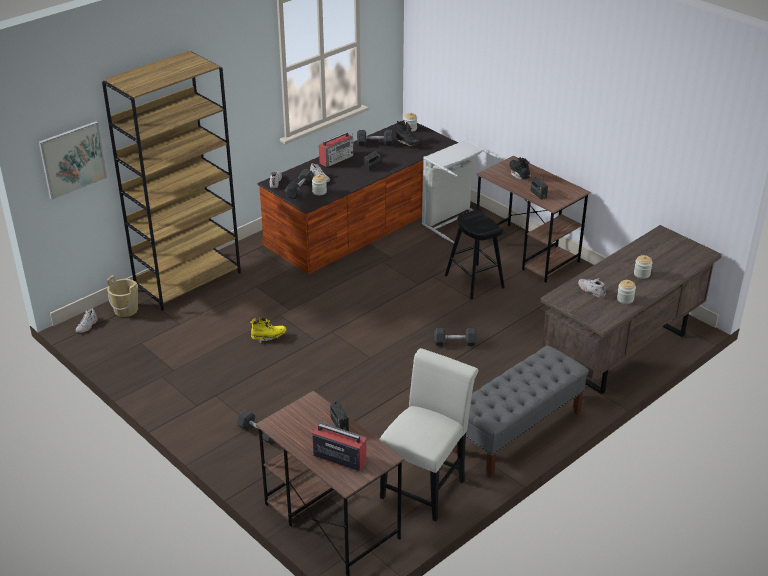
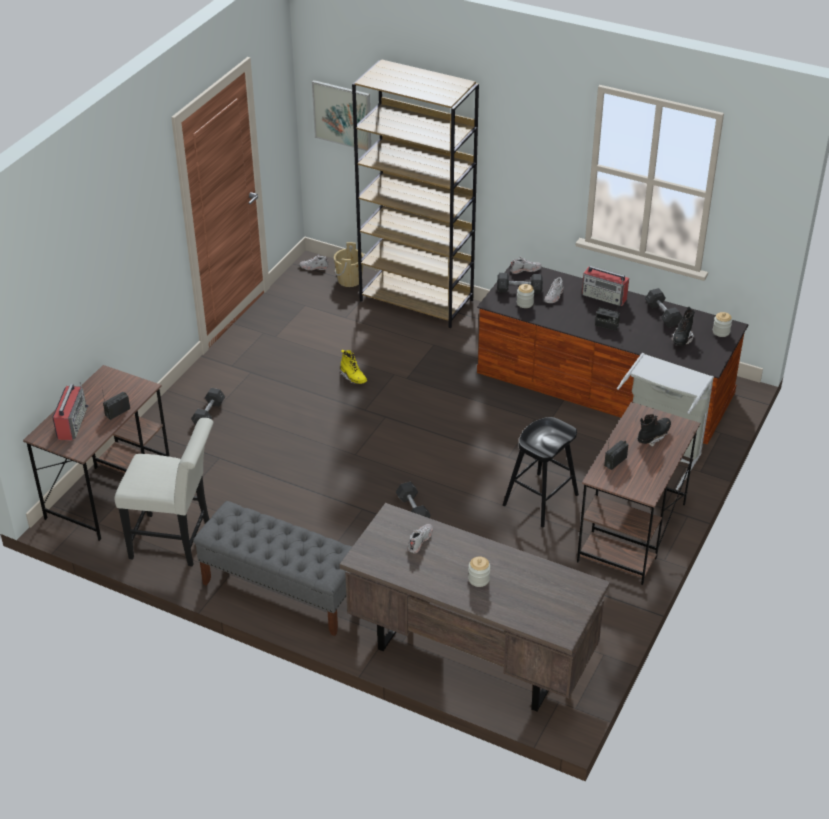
camera: 70 degrees right, 5 degrees up
jar [617,280,636,304] -> none

